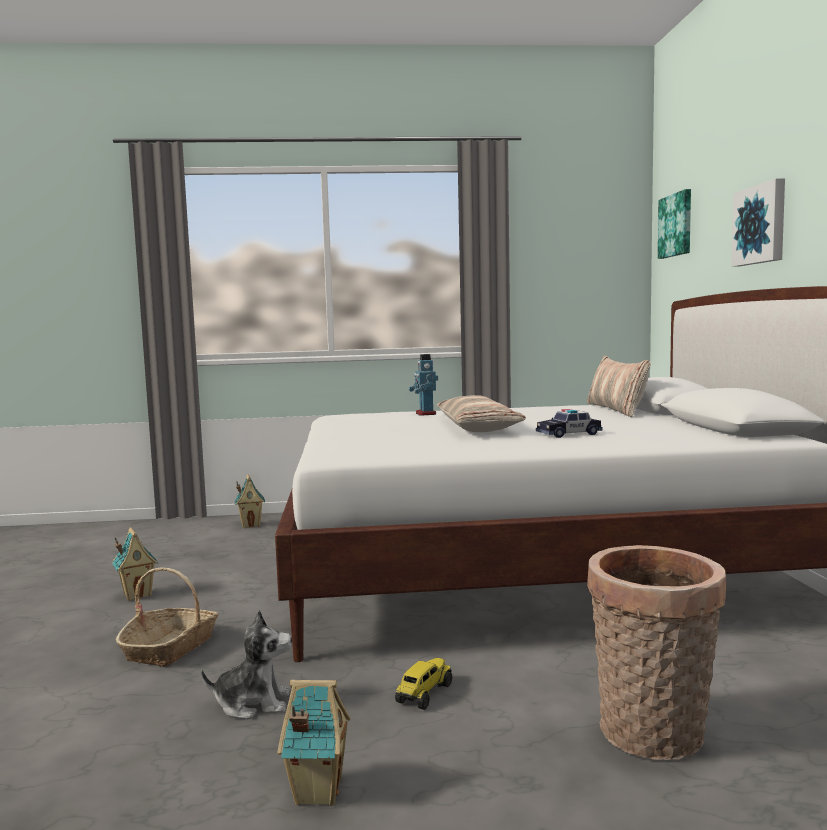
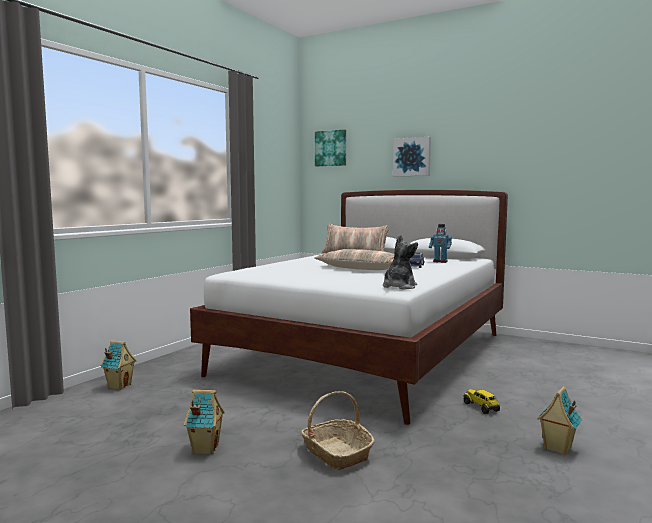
camera: 55 degrees left, 0 degrees up
plush toy [201,610,292,719] -> plush toy moved to [383,235,418,290]
toy robot [409,354,438,416] -> toy robot moved to [429,224,452,263]
basket [587,545,726,760] -> none

